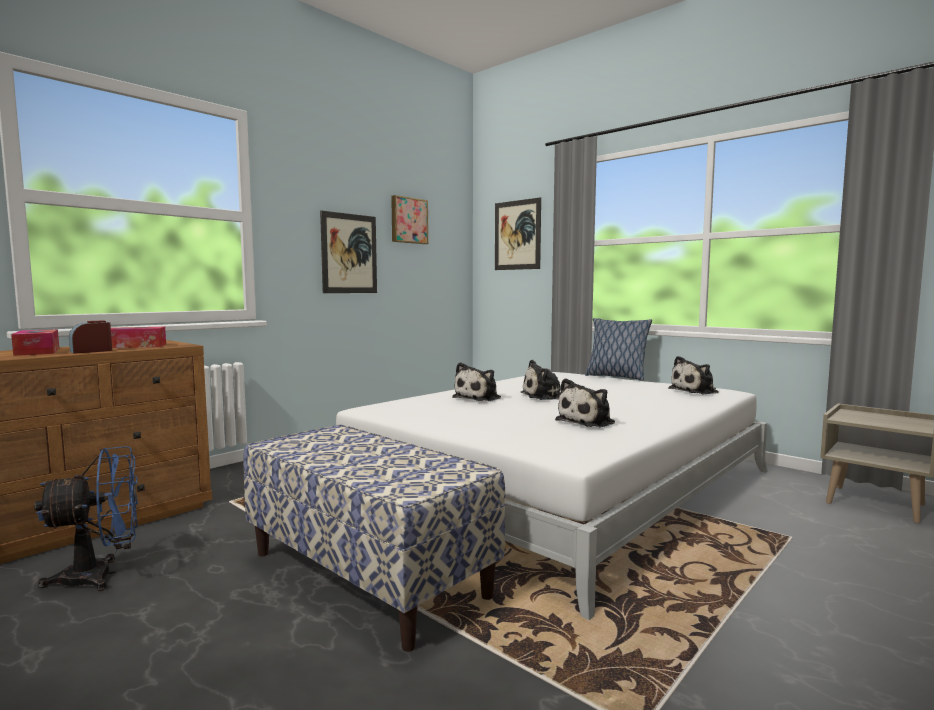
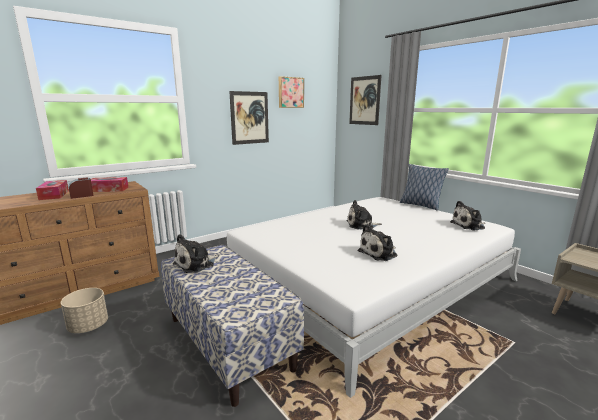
camera: 10 degrees right, 10 degrees up
blue fan [34,446,138,591] -> beige planter [61,288,108,333]
plush toy [452,362,501,401] -> plush toy moved to [173,234,219,273]

